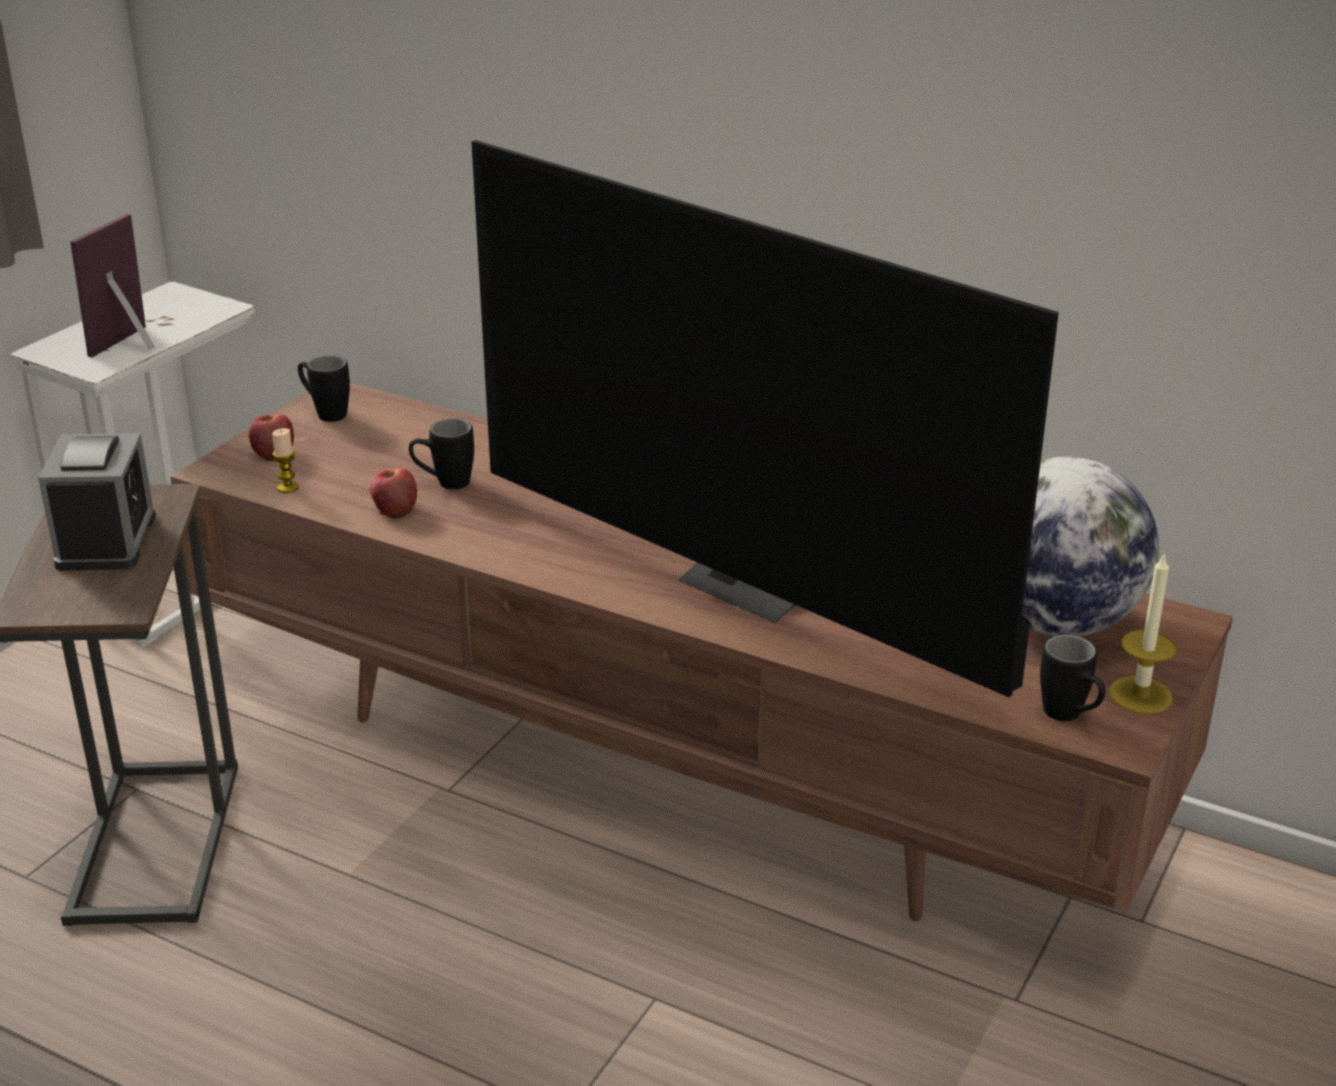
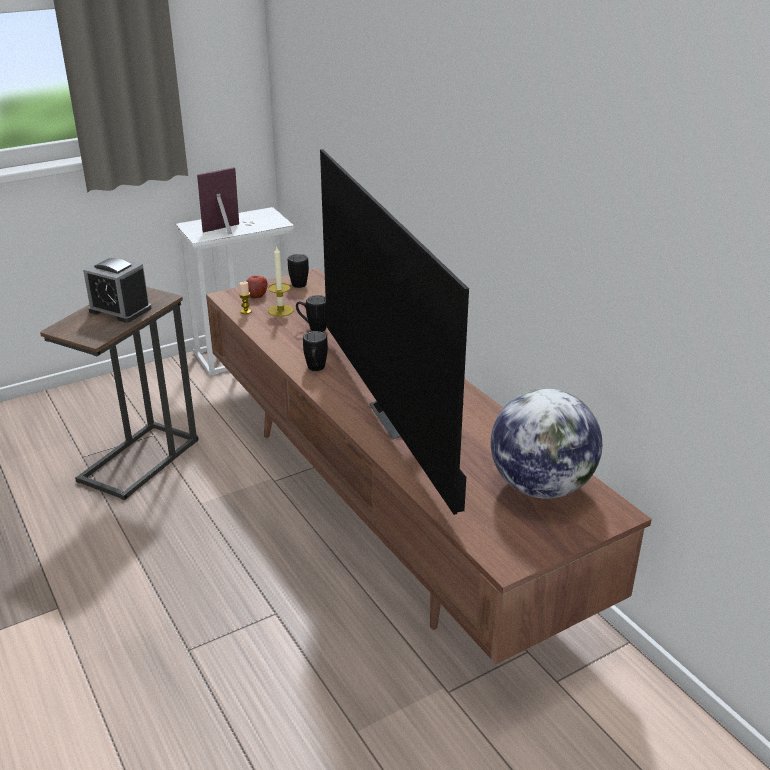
camera: 30 degrees right, 0 degrees up
alarm clock [38,433,156,571] -> alarm clock turned 90 degrees clockwise [83,256,151,323]
apple [370,468,417,519] -> none
black mug [1040,635,1105,721] -> black mug moved to [303,331,328,371]
candle [1109,552,1177,714] -> candle moved to [268,245,294,317]

